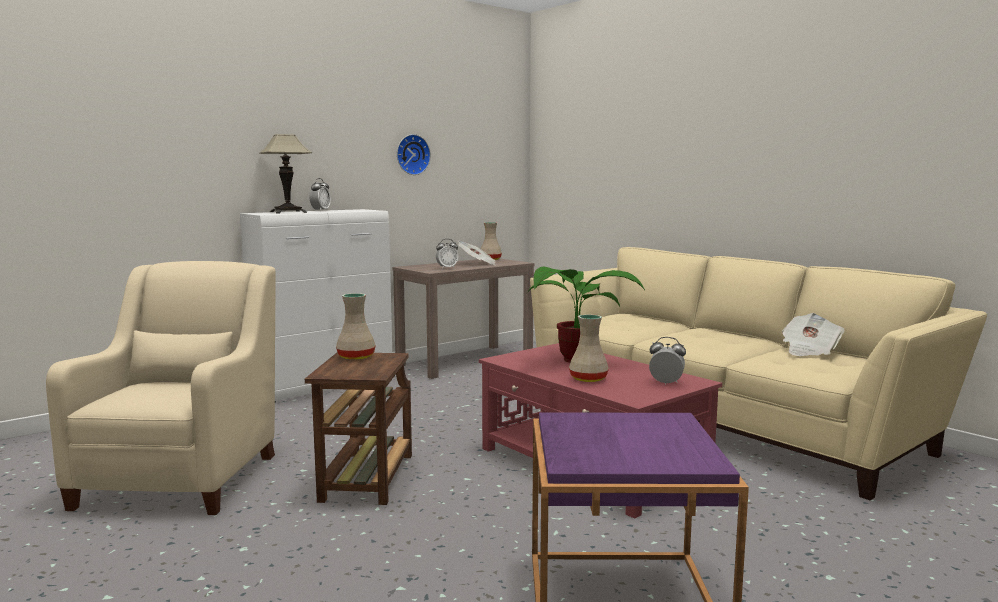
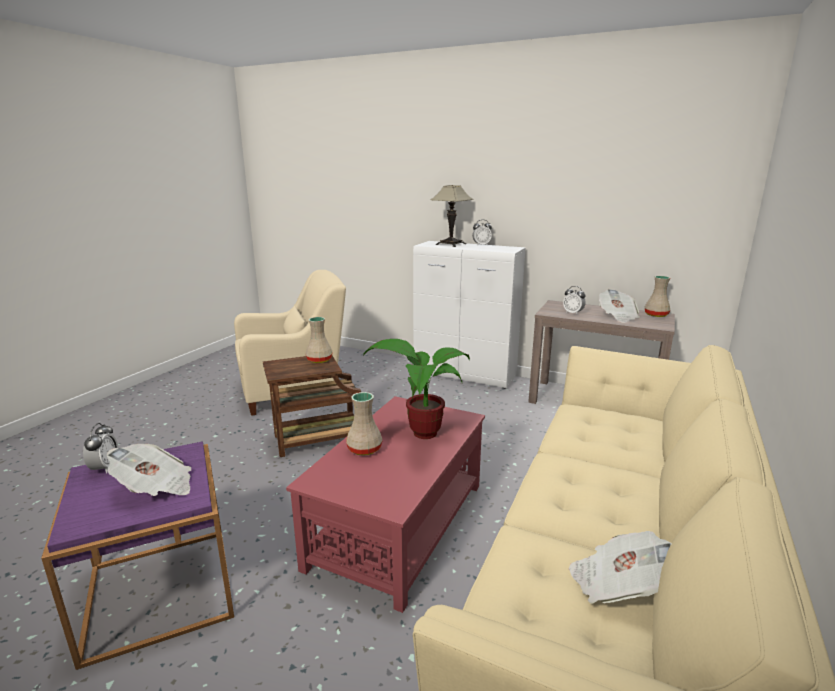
camera: 65 degrees right, 10 degrees up
wall clock [397,134,431,175] -> none
alarm clock [649,337,686,384] -> alarm clock moved to [83,423,119,474]
none -> newspaper [107,444,191,496]

